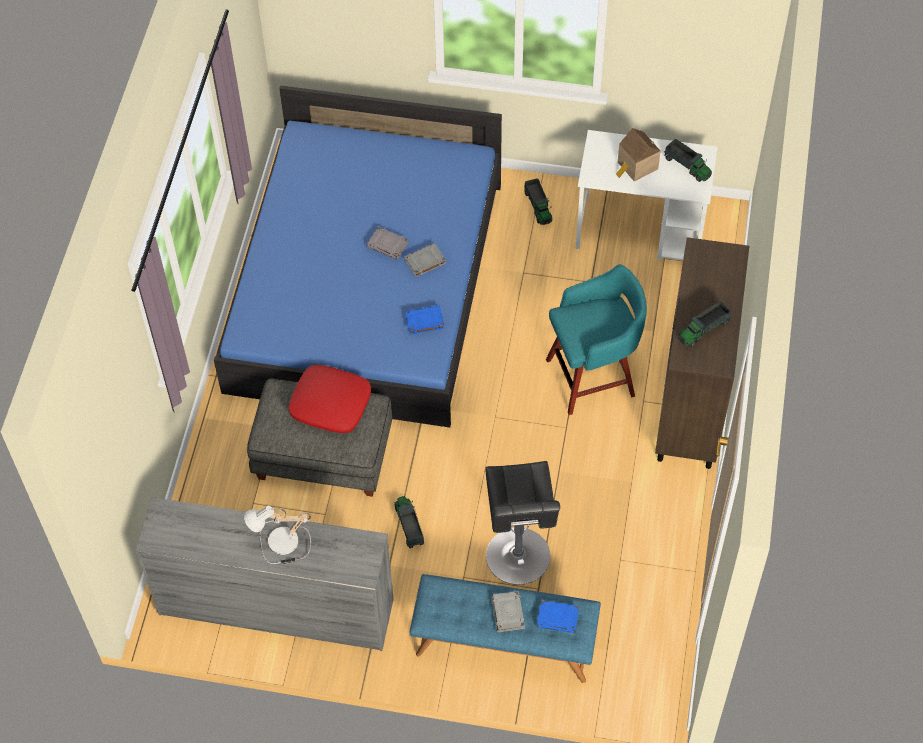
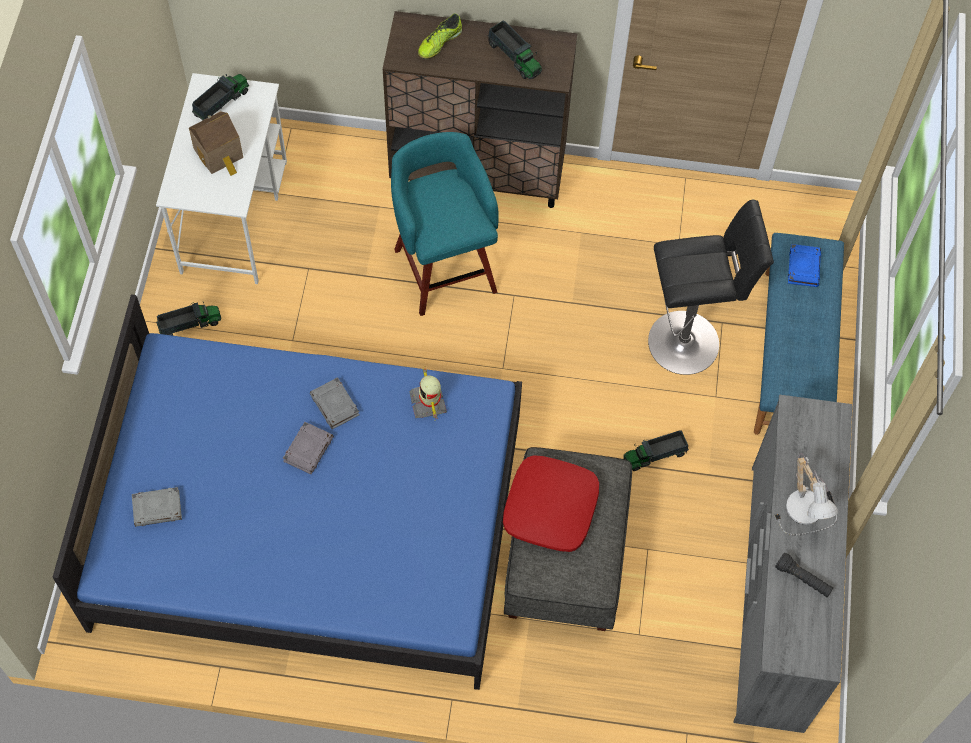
camera: 95 degrees left, 5 degrees up
blue book [405,306,444,334] -> toy robot [410,366,447,420]
grey book [491,591,525,632] -> grey book moved to [132,487,182,527]
none -> shoe [418,13,462,59]
none -> black flashlight [775,553,833,597]

